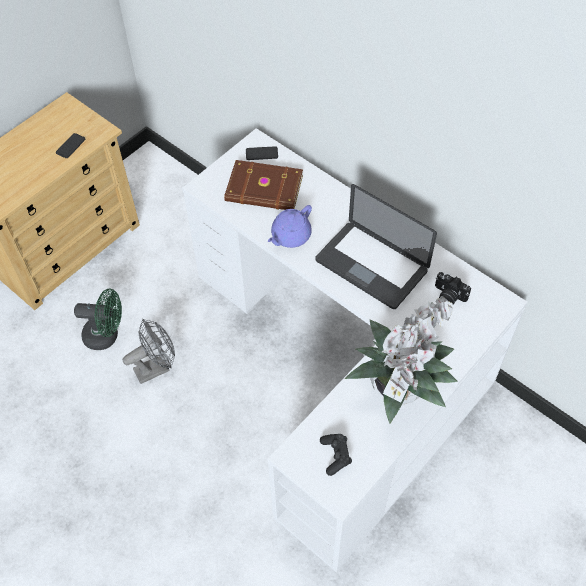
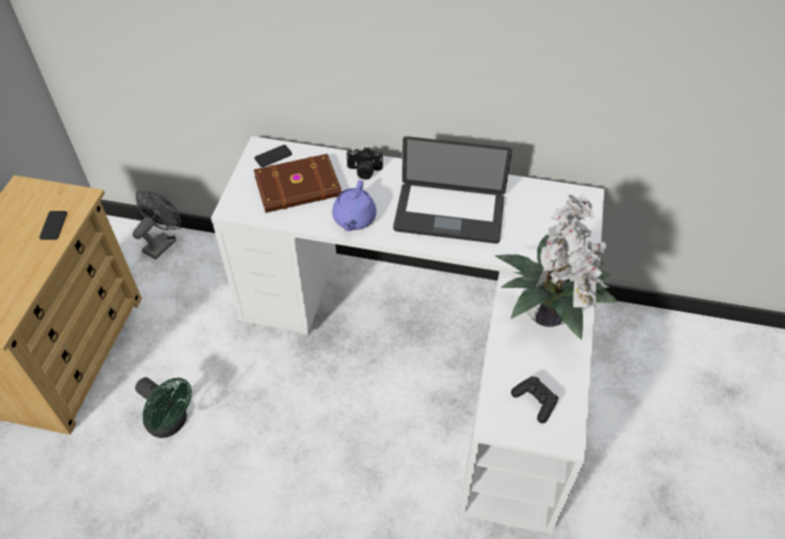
camera: 30 degrees left, 5 degrees down
green fan [74,289,122,350] -> green fan turned 60 degrees clockwise [135,377,192,438]
grey fan [123,319,175,384] -> grey fan moved to [133,191,181,260]
camera [435,272,471,304] -> camera moved to [346,147,383,180]

